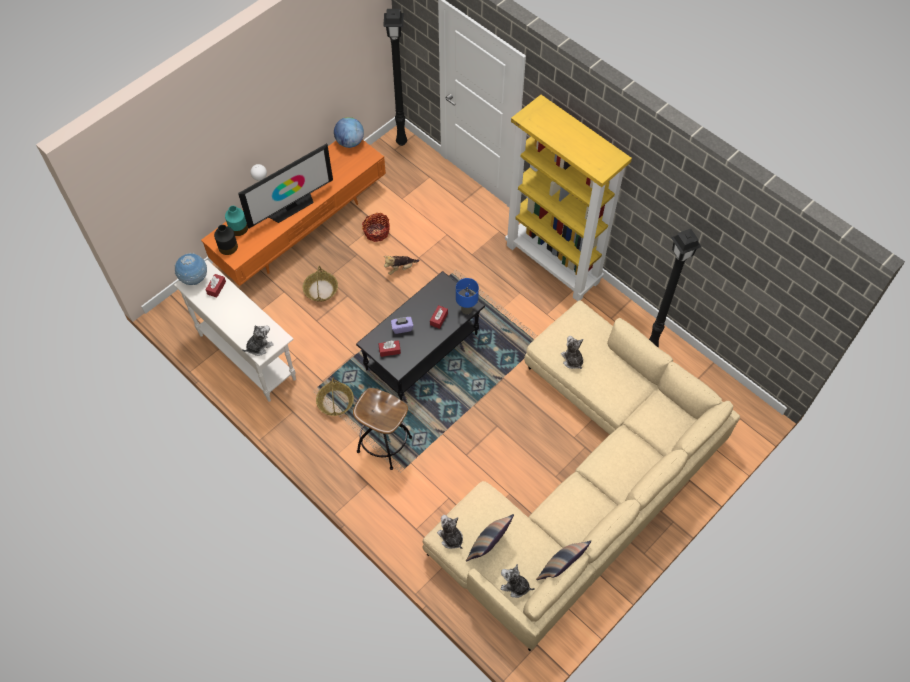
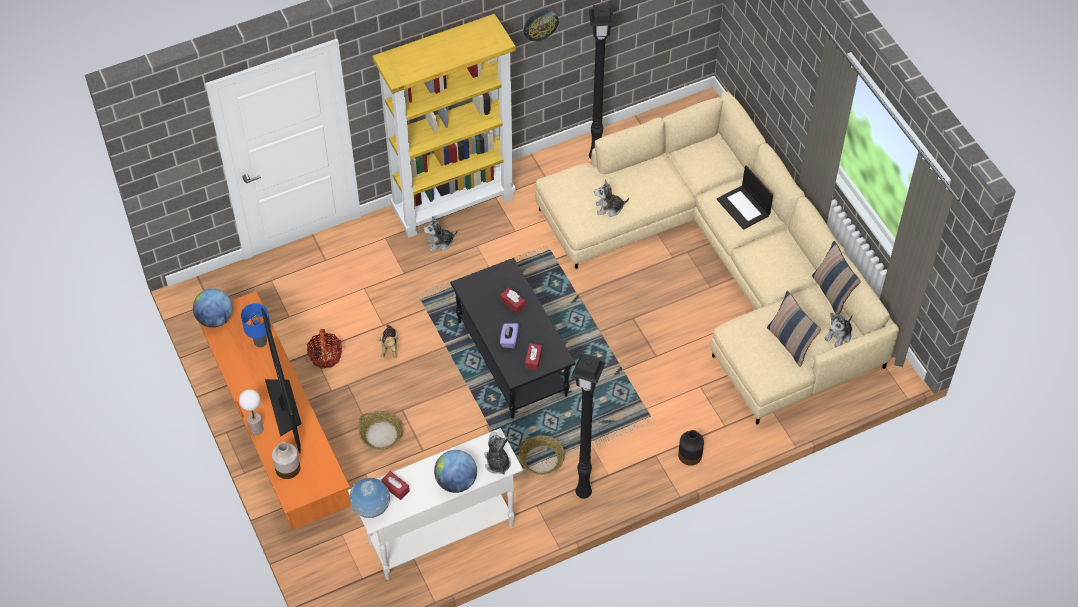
camera: 70 degrees left, 5 degrees down
black vase [214,225,238,255] -> black vase moved to [678,430,704,466]
turquoise vase [225,206,248,236] -> beige vase [272,442,300,479]
brown stool [353,388,412,470] -> none
black floor lamp [383,9,407,146] -> black floor lamp moved to [571,353,606,499]
plush toy [437,515,463,549] -> plush toy moved to [423,216,458,252]
blue table lamp [456,278,479,314] -> blue table lamp moved to [241,303,271,347]
none -> globe [434,450,477,493]
none -> wall clock [524,10,559,41]
none -> laptop [717,165,773,230]

